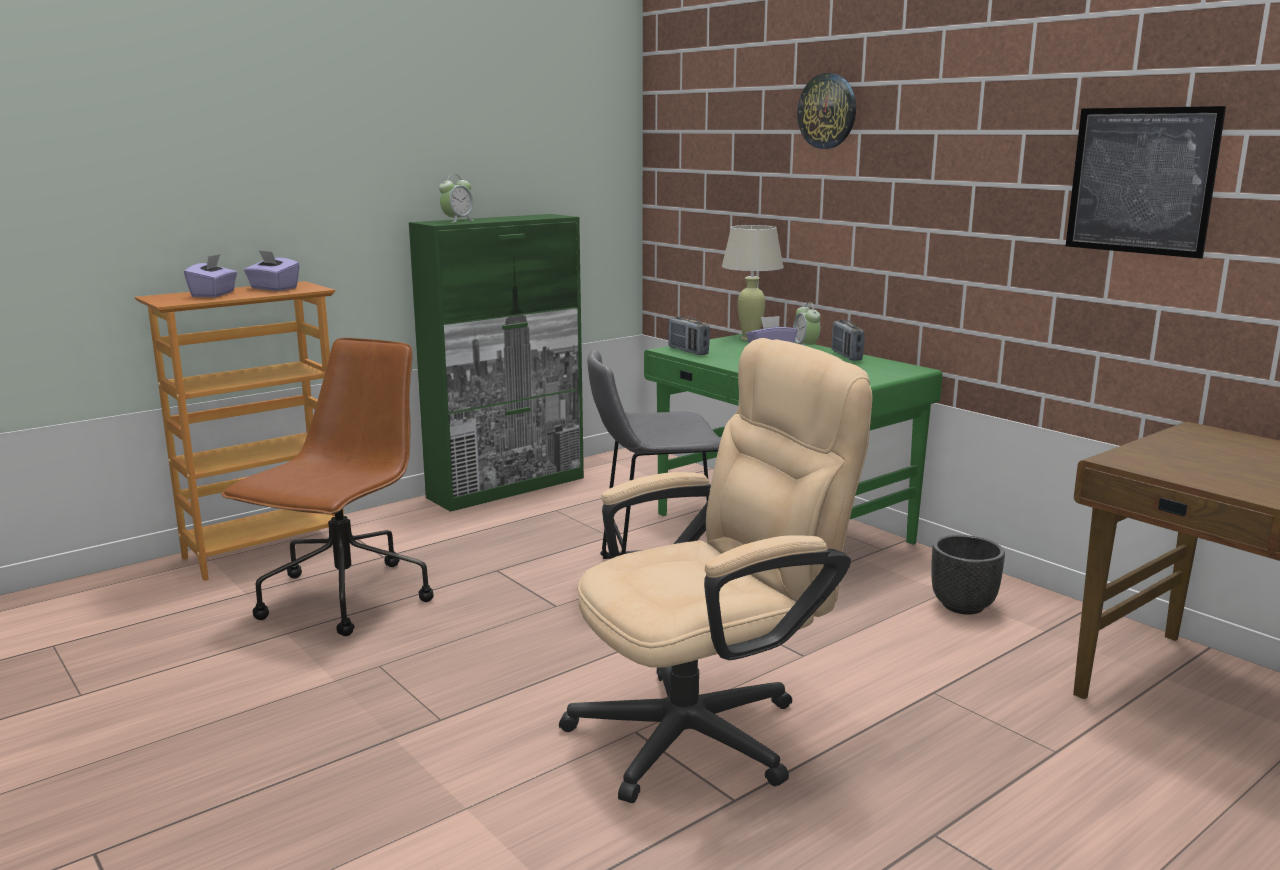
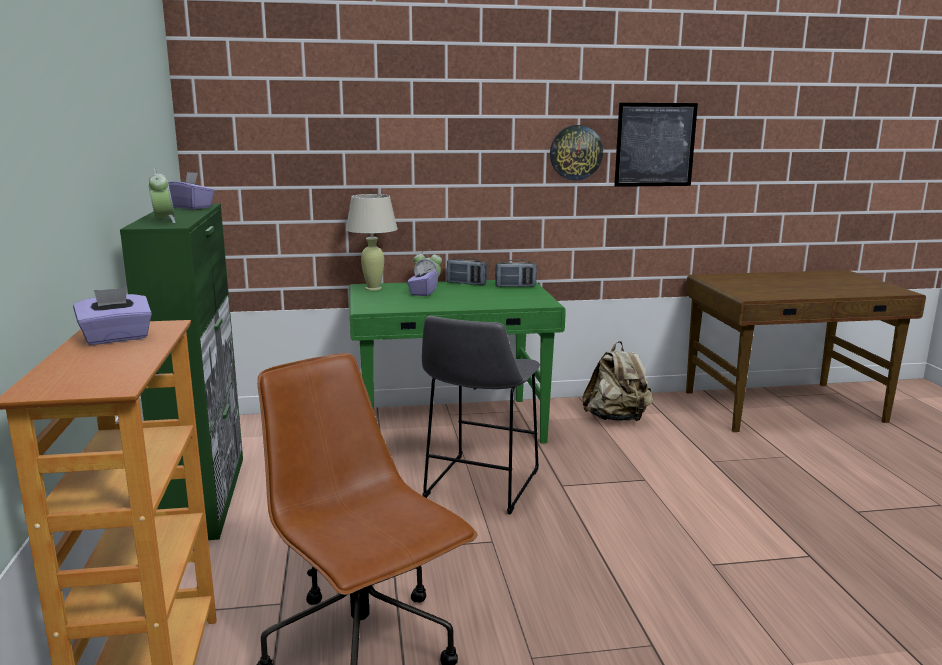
camera: 60 degrees left, 0 degrees up
purple tissue box [184,254,237,297] -> purple tissue box moved to [168,172,215,209]
beige office chair [559,338,873,803] -> none
radio [668,316,710,355] -> radio moved to [495,260,537,287]
wall clock [797,73,856,149] -> wall clock moved to [550,125,603,180]
black planter [931,535,1005,615] -> beige backpack [582,341,653,421]

